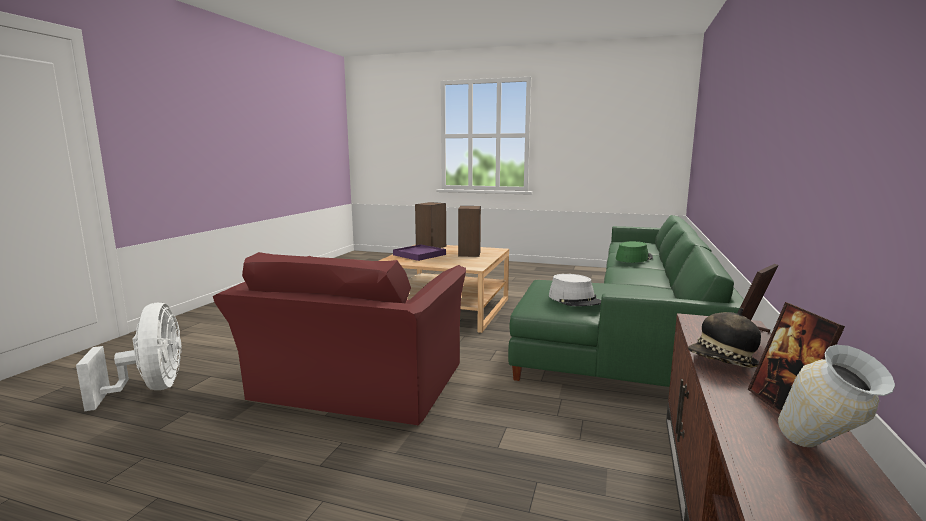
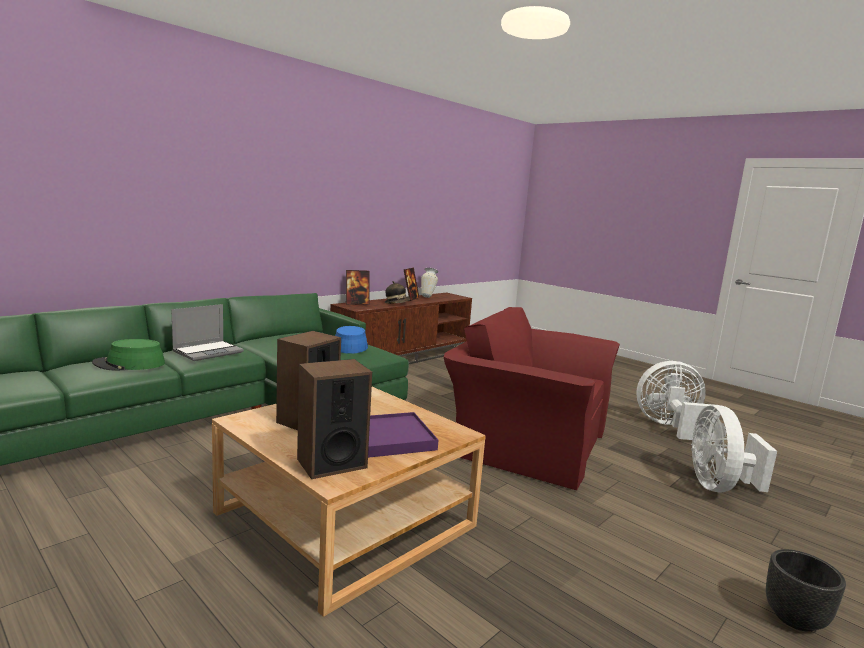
camera: 155 degrees left, 0 degrees up
red armchair [213,252,466,425] -> red armchair turned 105 degrees counterclockwise [443,307,620,490]
grey hat [549,274,601,306] -> blue hat [335,326,368,354]
none -> laptop [171,304,244,361]
none -> white fan [636,361,720,442]
none -> black planter [766,549,846,632]

